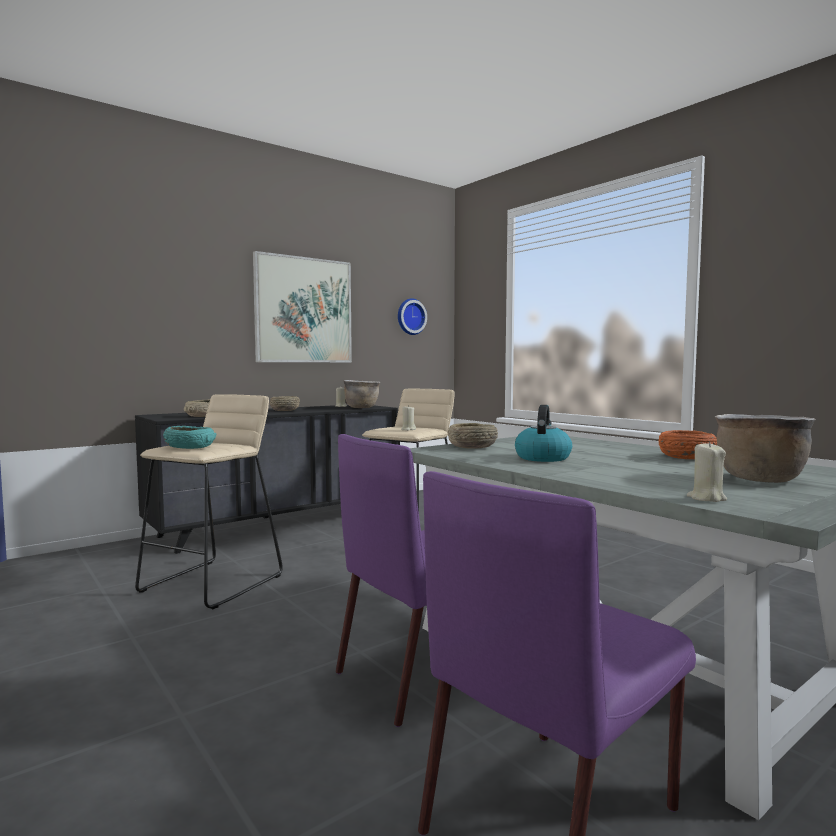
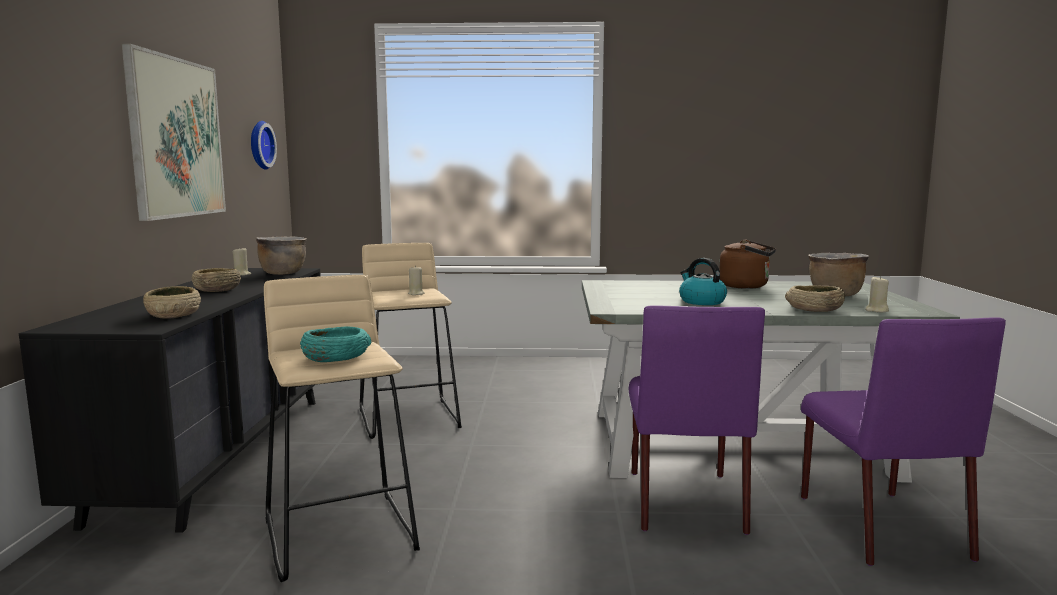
camera: 50 degrees left, 5 degrees up
beige bowl [448,423,498,449] -> beige bowl moved to [785,285,845,312]
orange bowl [659,430,717,459] -> brown kettle [719,240,776,289]

